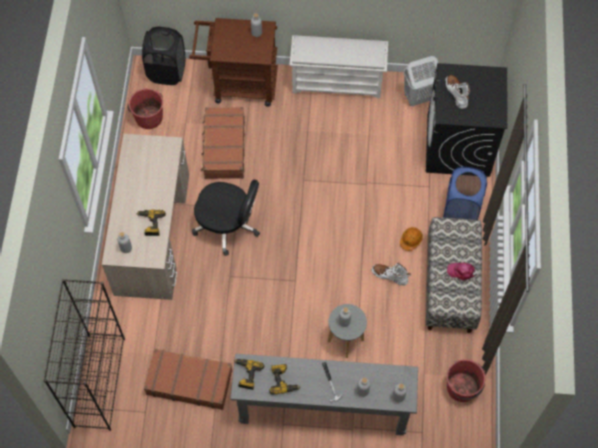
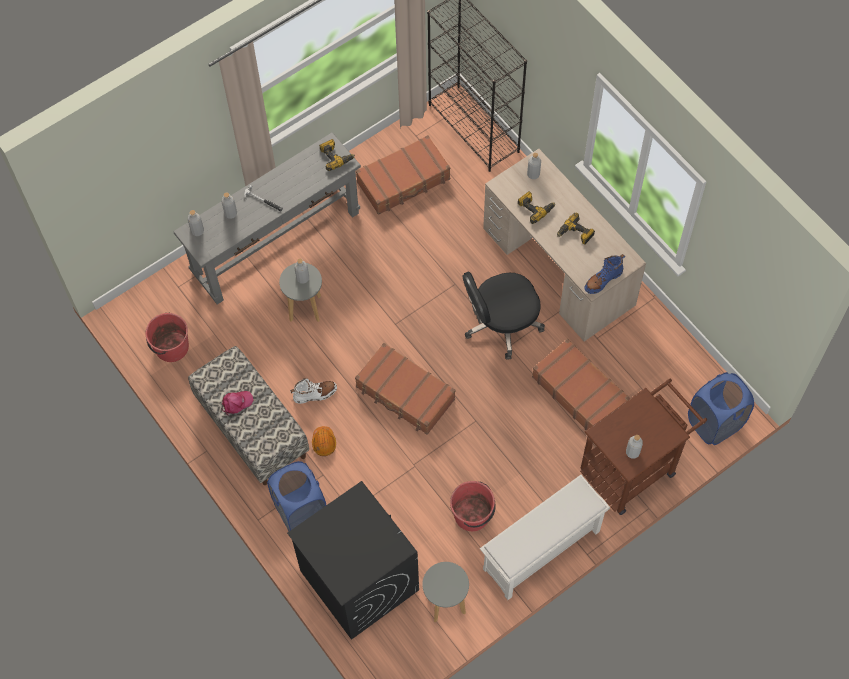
camera: 140 degrees right, 0 degrees up
red bucket [128,88,163,129] -> red bucket moved to [450,481,496,531]
black laundry basket [142,26,185,85] -> blue laundry basket [688,372,754,445]
power drill [269,364,300,395] -> power drill moved to [557,213,595,245]
white laundry basket [404,56,438,106] -> grey stool [422,562,469,622]
white boot [445,75,470,109] -> none
none -> brown suitcase [355,343,456,435]
none -> blue boot [585,254,625,294]

